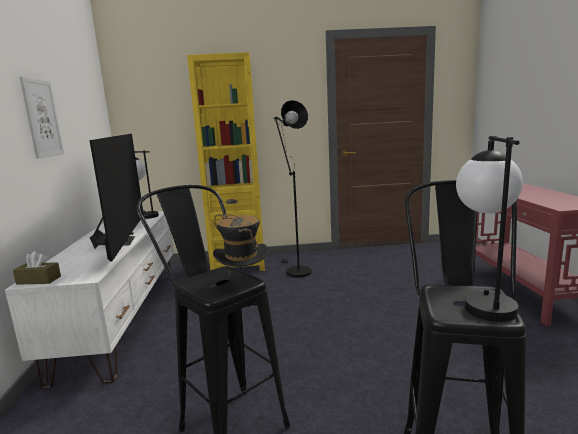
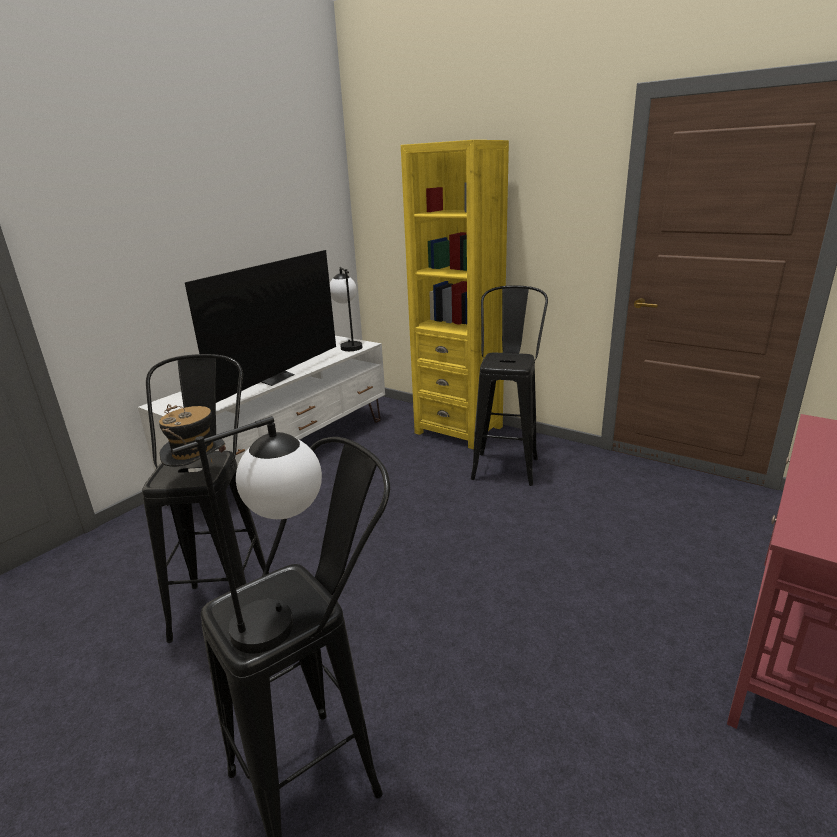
camera: 40 degrees right, 10 degrees up
brown tissue box [13,251,61,285] -> none
picture [20,77,64,159] -> none
black floor lamp [274,100,312,277] -> black stool [471,285,548,486]

